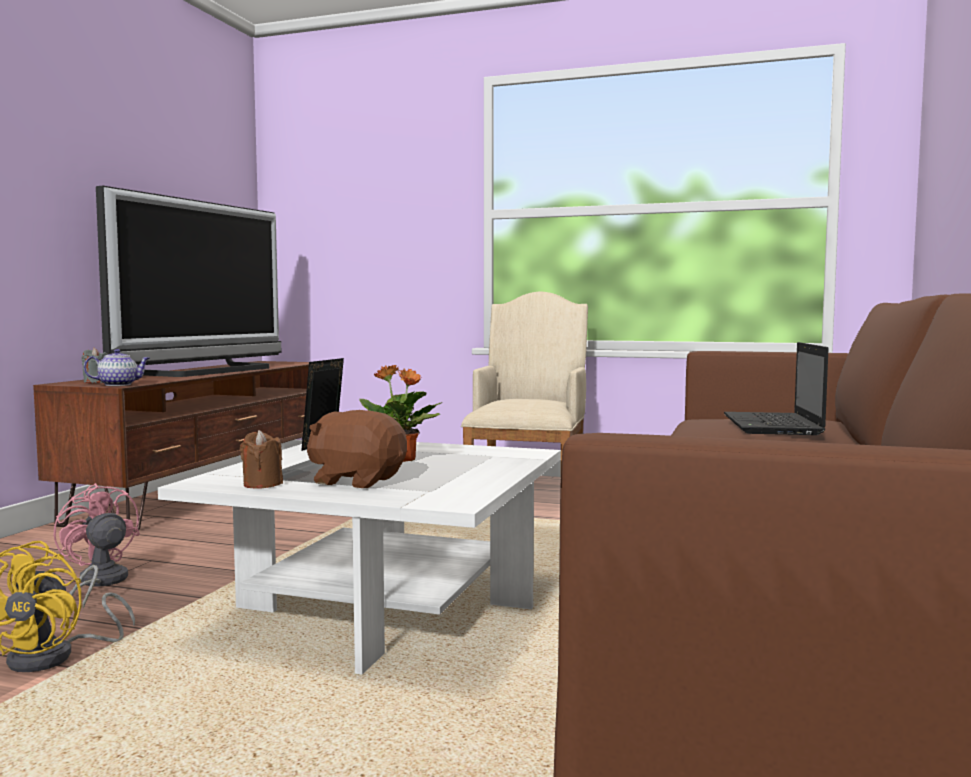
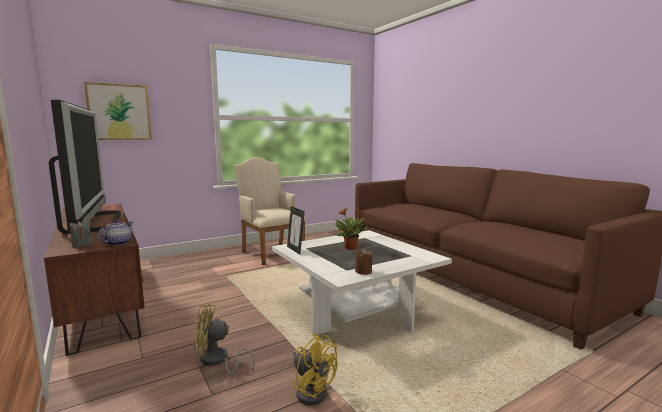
camera: 50 degrees left, 5 degrees up
pink fan [54,483,140,609] -> yellow fan [194,304,255,374]
brown plush toy [307,410,407,488] -> none
laptop [724,342,829,435] -> none
none -> picture [84,82,152,140]

